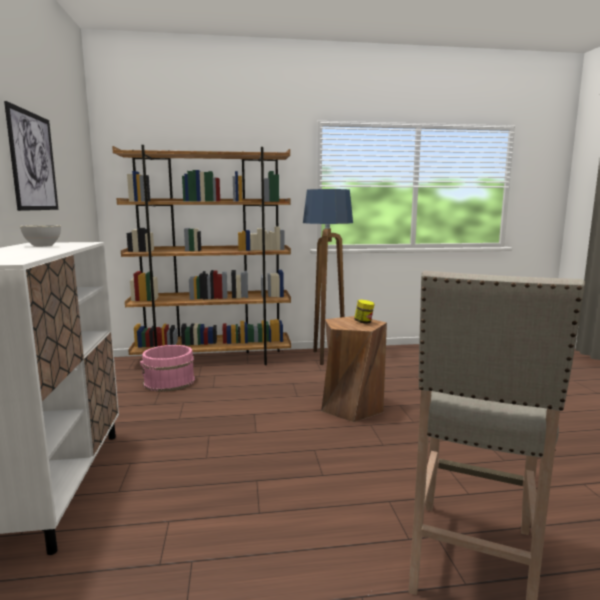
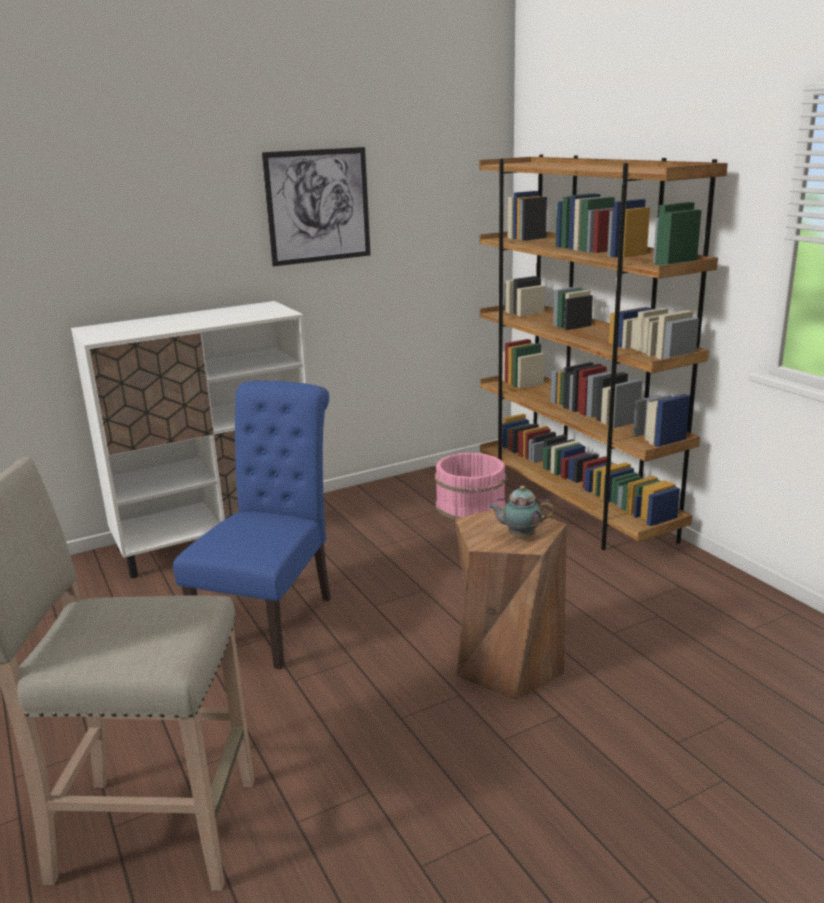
camera: 70 degrees right, 10 degrees up
grey bowl [20,225,61,247] -> none
floor lamp [303,189,353,365] -> none
jar [354,300,375,324] -> teapot [488,486,554,537]
none -> blue chair [173,381,331,669]

